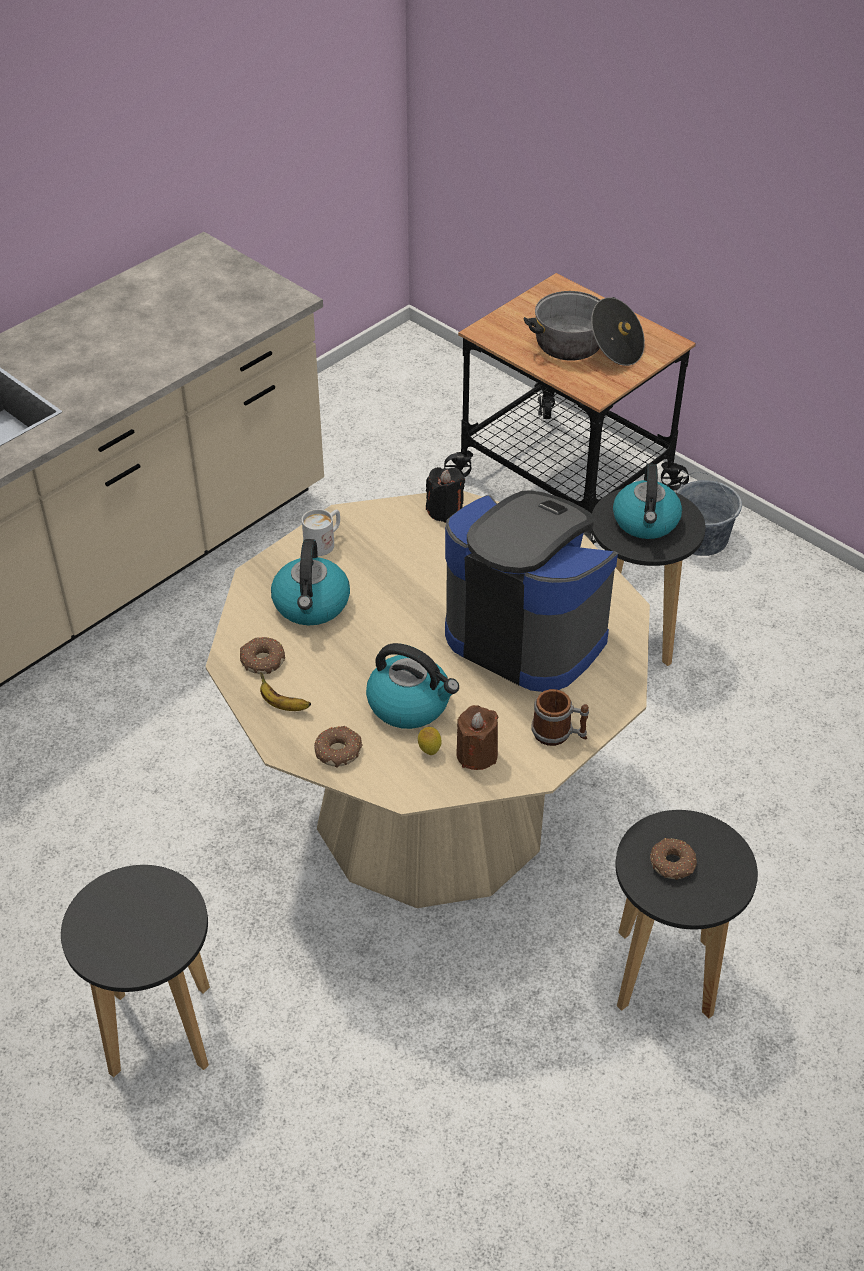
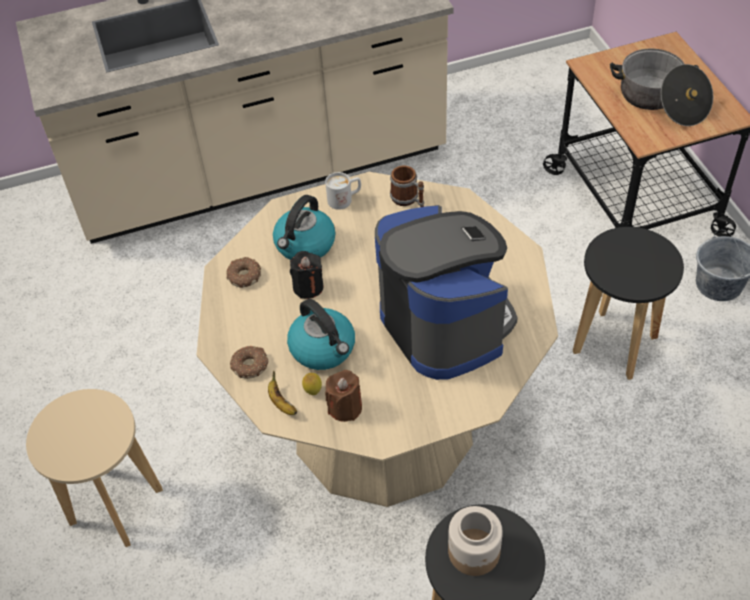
camera: 30 degrees right, 5 degrees up
black stool [61,865,210,1078] -> beige stool [26,389,163,547]
banana [260,672,311,711] -> banana moved to [268,371,297,415]
black candle [426,467,465,523] -> black candle moved to [290,251,324,299]
mug [532,689,589,746] -> mug moved to [390,165,424,207]
kettle [613,464,682,539] -> none
donut [650,838,697,880] -> jar [448,506,503,576]

